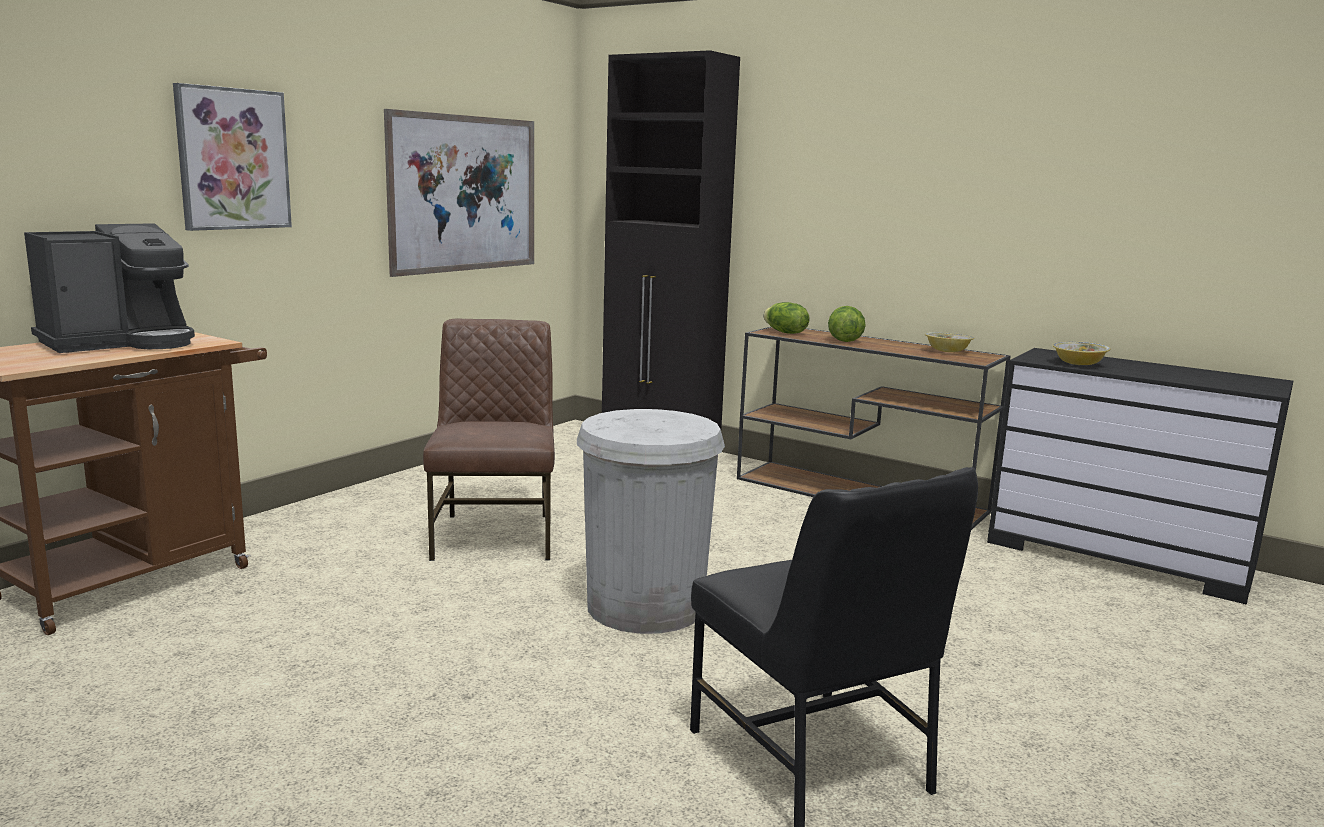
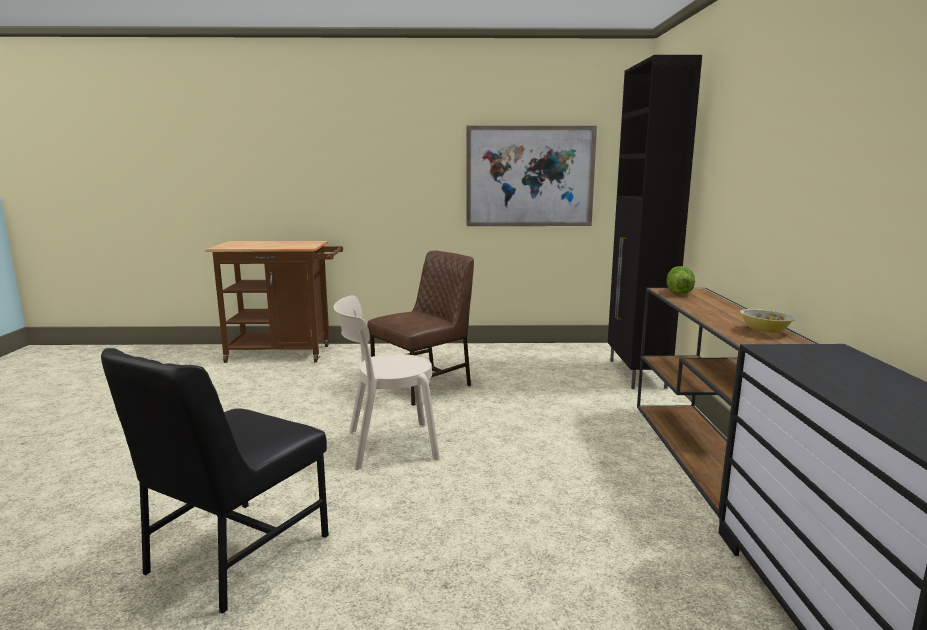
camera: 55 degrees right, 0 degrees up
coffee machine [24,223,195,353] -> none
picture [173,83,292,231] -> none
white trash can [577,409,725,634] -> beige chair [334,296,440,470]
lettuce [828,306,866,342] -> none
bowl [1053,341,1110,365] -> none

